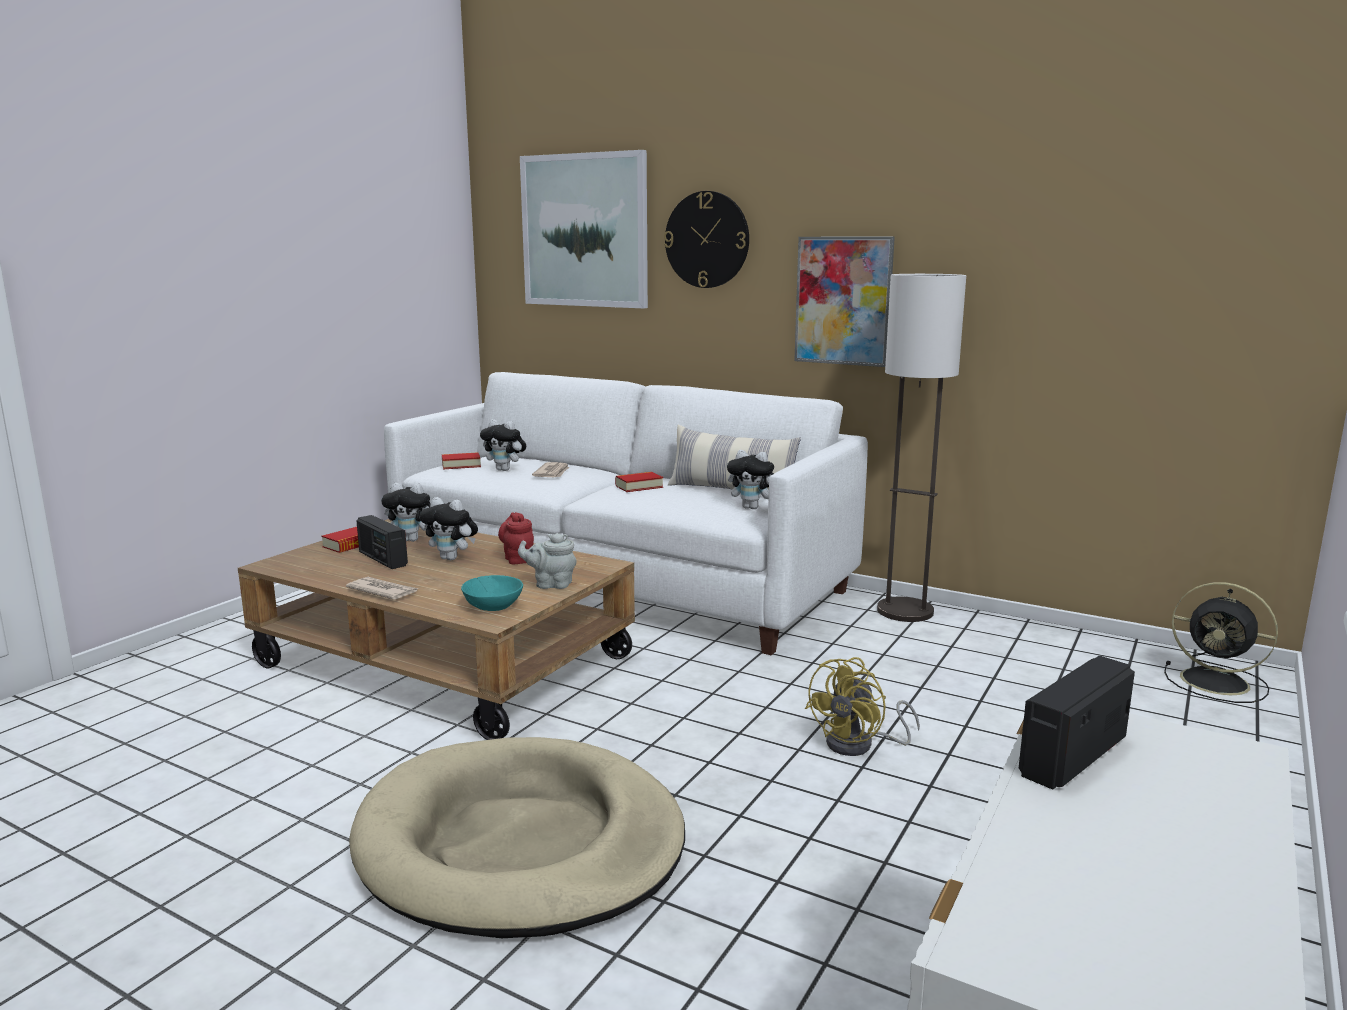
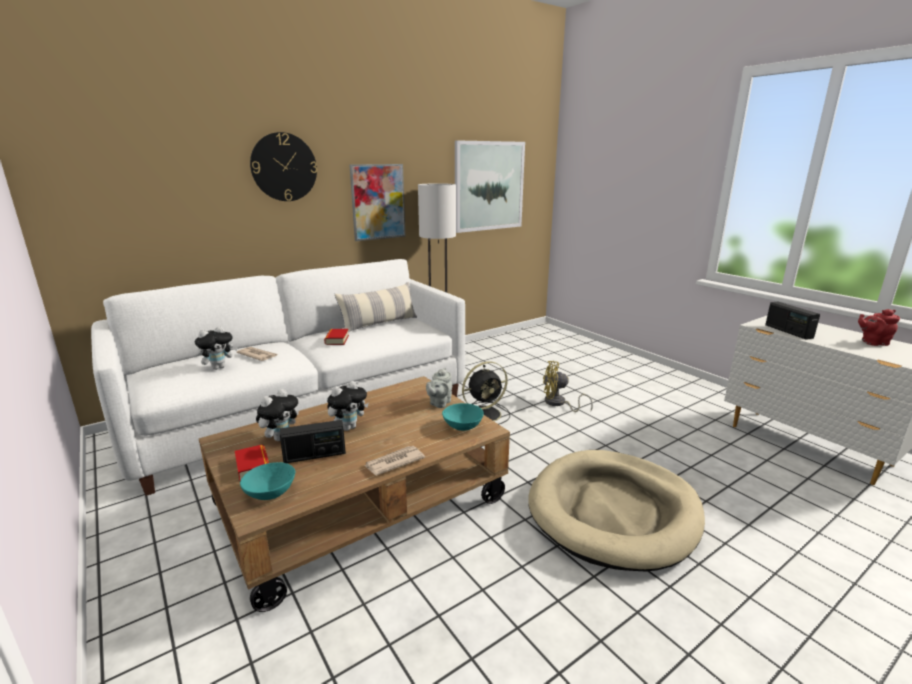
camera: 65 degrees left, 5 degrees up
book [442,452,481,469] -> none
red teapot [498,512,534,564] -> red teapot moved to [858,309,900,346]
picture [520,150,648,309] -> picture moved to [455,140,525,233]
plush toy [727,450,774,509] -> none
yellow fan [805,657,920,756] -> yellow fan turned 120 degrees clockwise [543,361,593,412]
black fan [1164,582,1278,703] -> black fan moved to [462,361,510,424]
none -> turquoise bowl [240,462,295,500]

